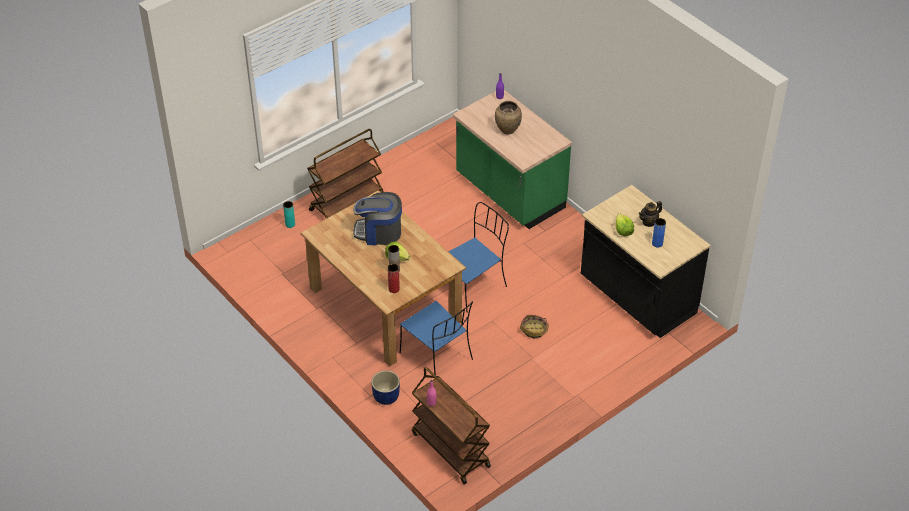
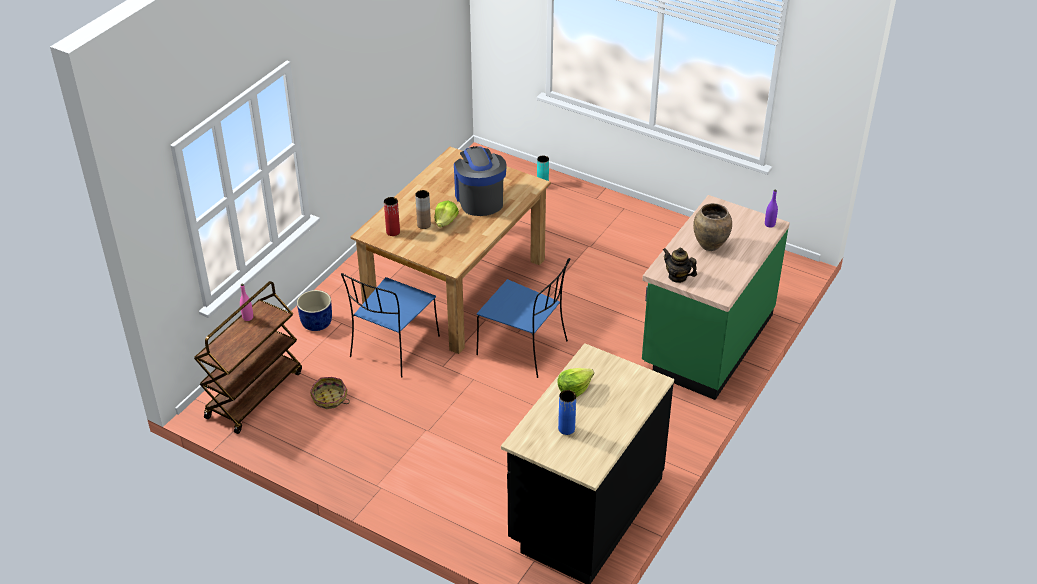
camera: 70 degrees right, 5 degrees down
brown cart [307,129,384,219] -> none
basket [520,315,549,339] -> basket moved to [310,377,350,409]
teapot [639,201,662,227] -> teapot moved to [663,248,697,283]

